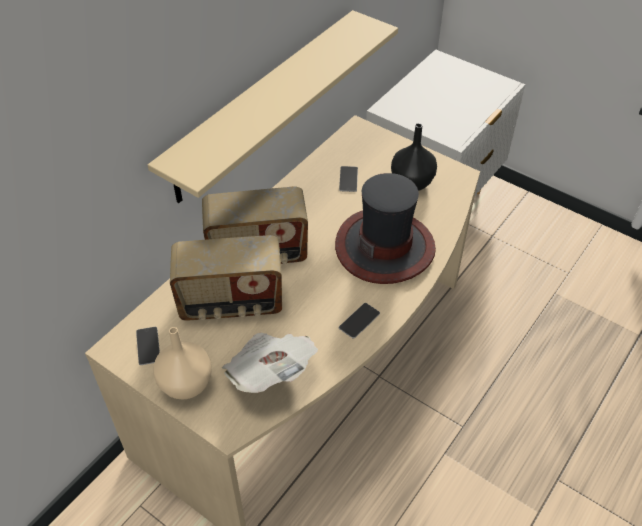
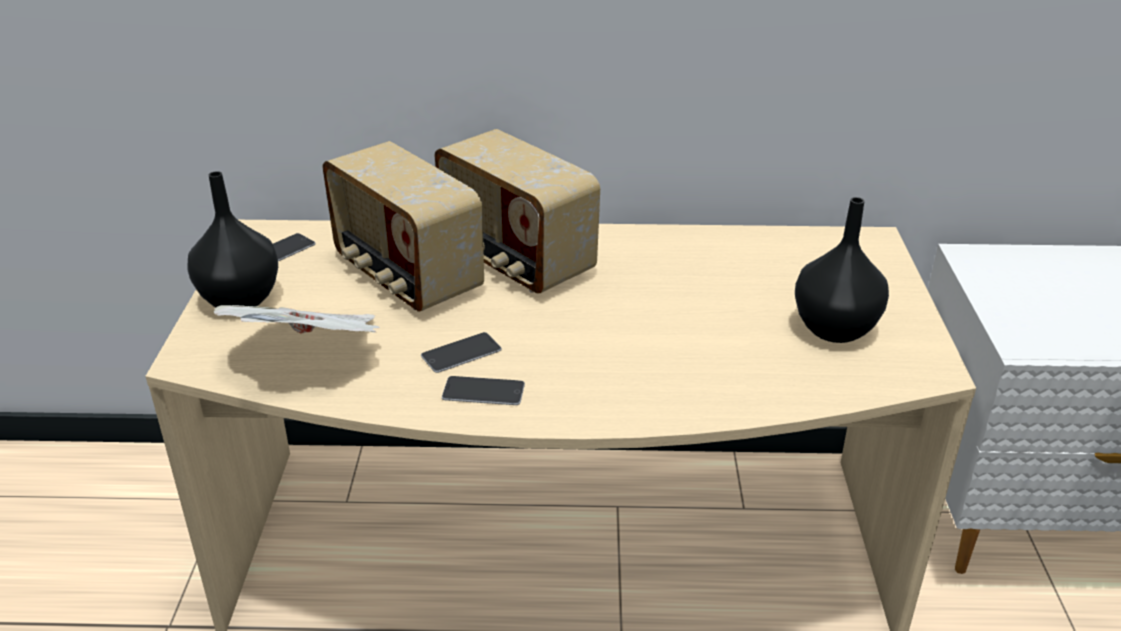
camera: 55 degrees right, 15 degrees down
beige shelf [148,10,398,203] -> none
beige vase [153,327,212,399] -> black vase [187,171,278,307]
hat [335,173,436,284] -> none
phone [339,166,358,192] -> phone moved to [421,332,502,373]

